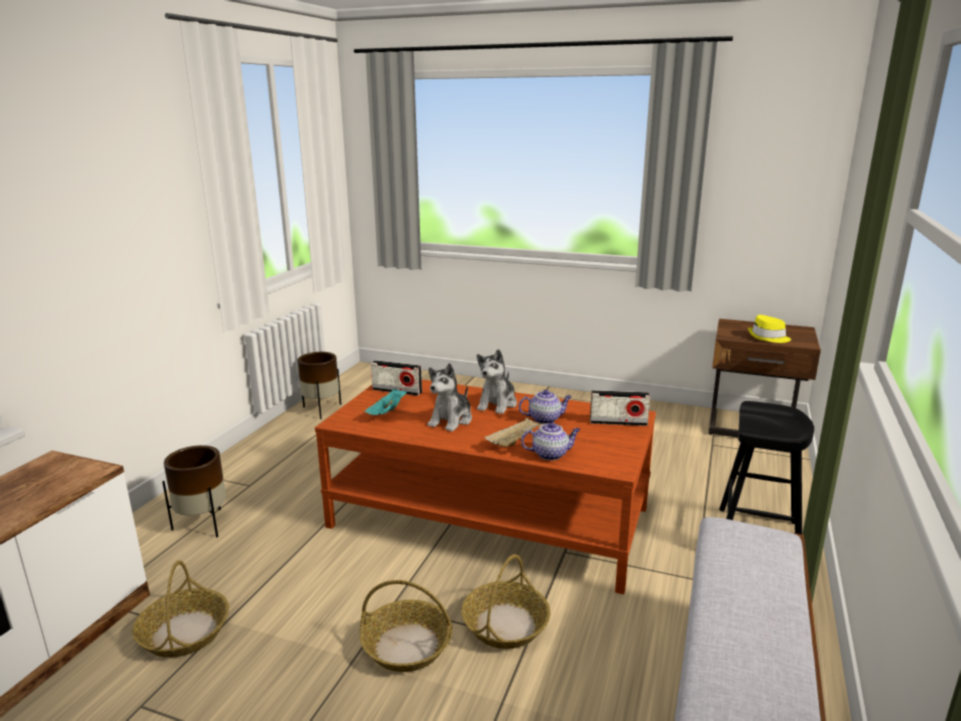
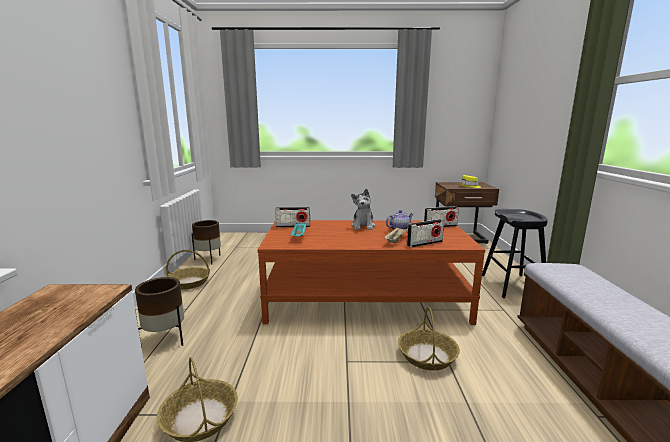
camera: 20 degrees left, 5 degrees down
basket [360,580,453,672] -> basket moved to [165,250,210,290]
plush toy [428,363,472,432] -> none
teapot [521,422,580,460] -> radio [407,219,444,248]

